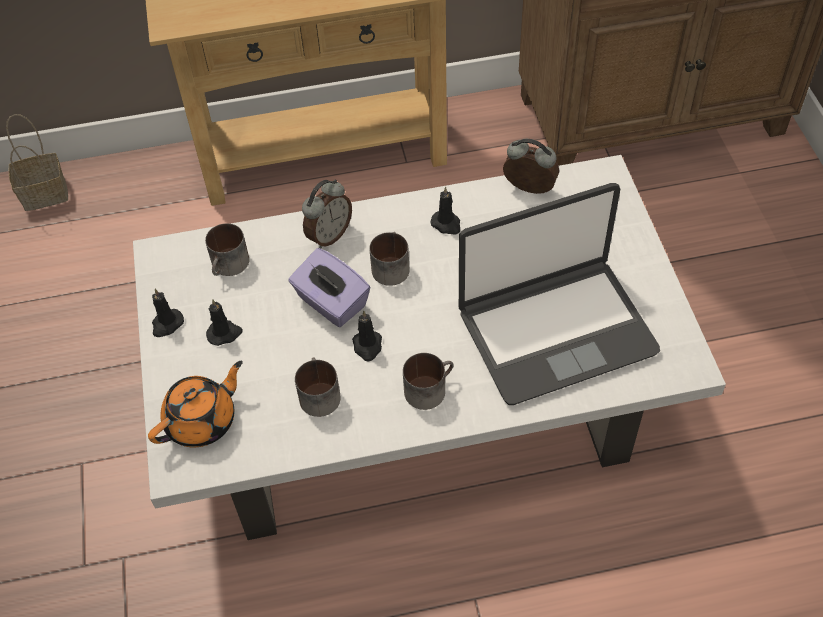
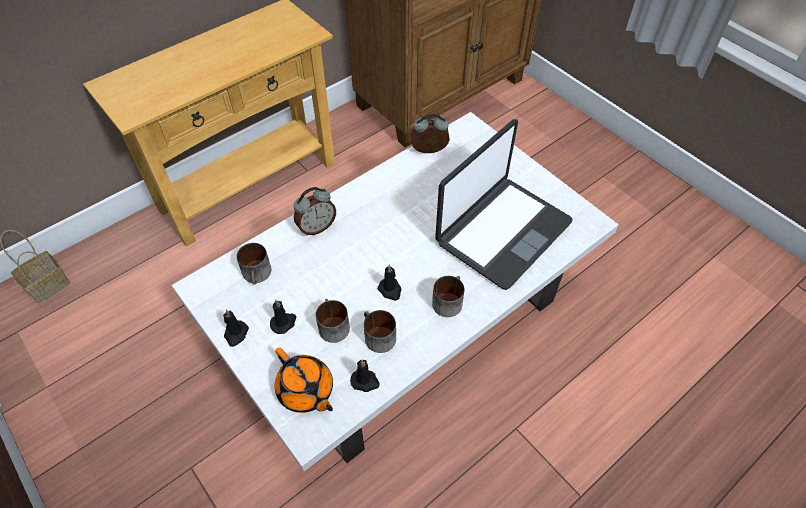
camera: 30 degrees left, 0 degrees up
orange teapot [148,361,243,448] -> orange teapot turned 120 degrees clockwise [275,347,333,413]
purple tissue box [289,248,370,327] -> none
alarm clock [302,179,352,249] -> alarm clock turned 45 degrees clockwise [294,187,336,235]
mug [369,232,410,286] -> mug moved to [316,299,350,343]
black candle [430,186,460,234] -> black candle moved to [350,359,380,392]

